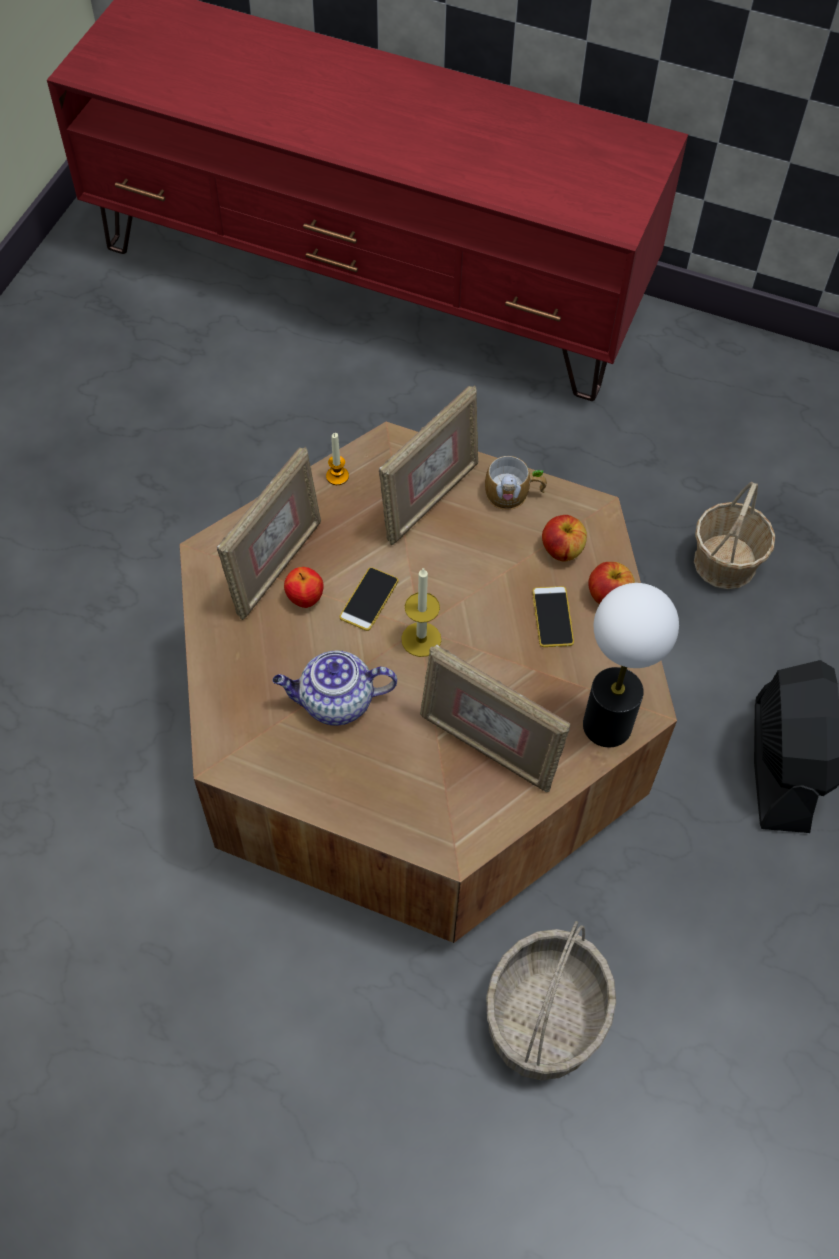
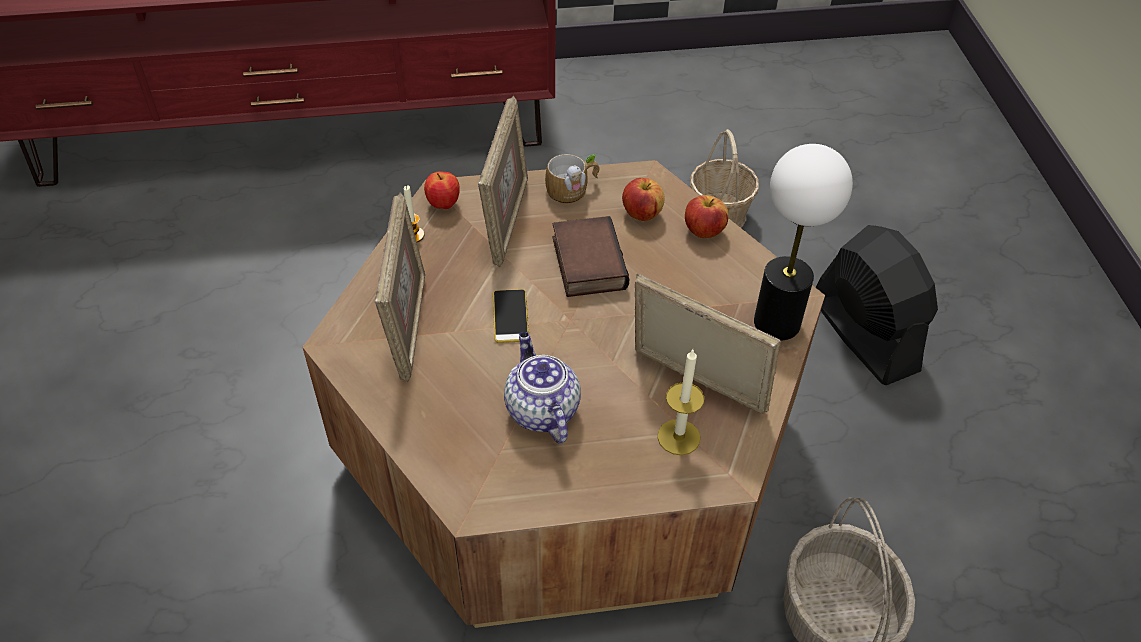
camera: 30 degrees left, 10 degrees down
teapot [273,650,397,726] -> teapot turned 105 degrees clockwise [504,332,581,444]
apple [284,567,324,608] -> apple moved to [424,171,460,209]
candle [401,567,441,657] -> candle moved to [657,349,704,455]
picture frame [420,645,570,792] -> picture frame turned 150 degrees counterclockwise [635,274,781,414]
phone [532,586,574,647] -> none
none -> book [553,216,629,297]

